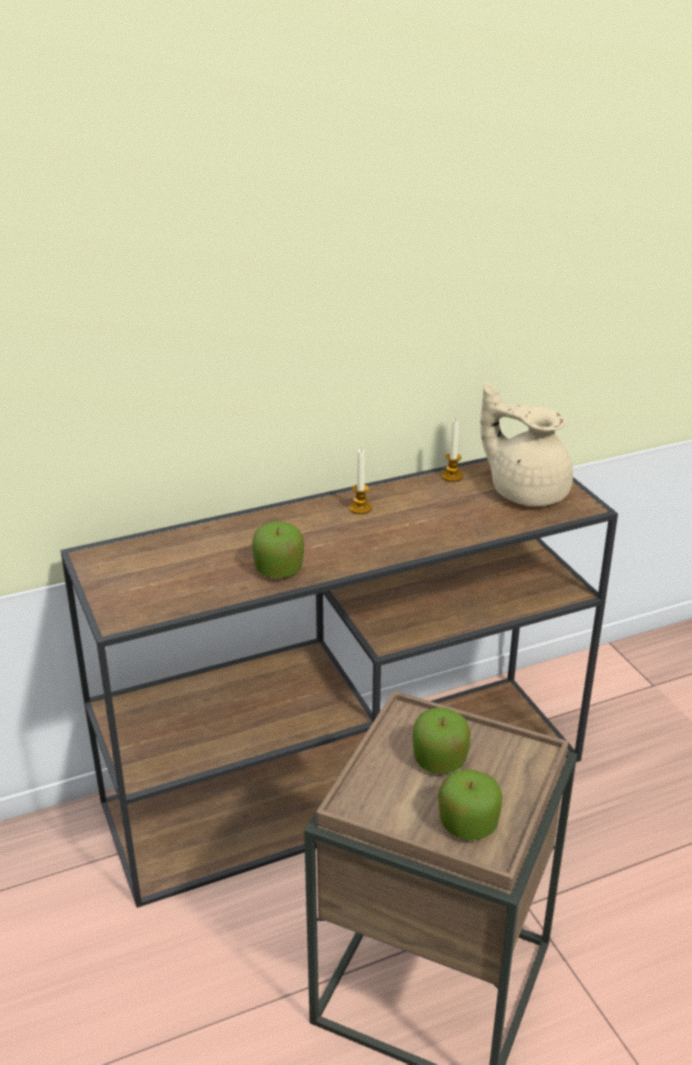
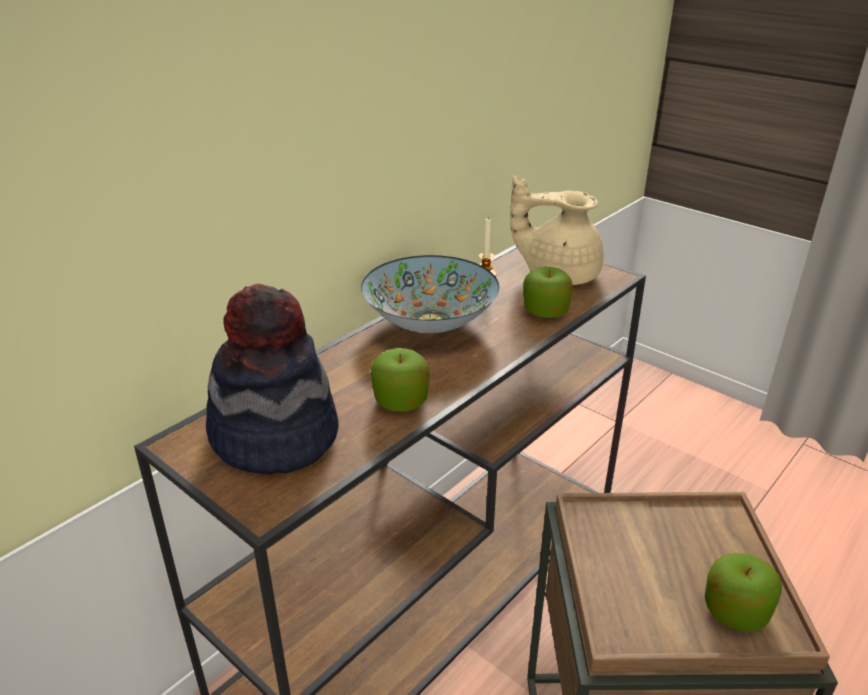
camera: 25 degrees left, 0 degrees up
candle [349,449,372,514] -> bowl [361,255,499,333]
apple [413,707,471,774] -> apple moved to [523,267,573,318]
none -> hat [206,284,339,474]

